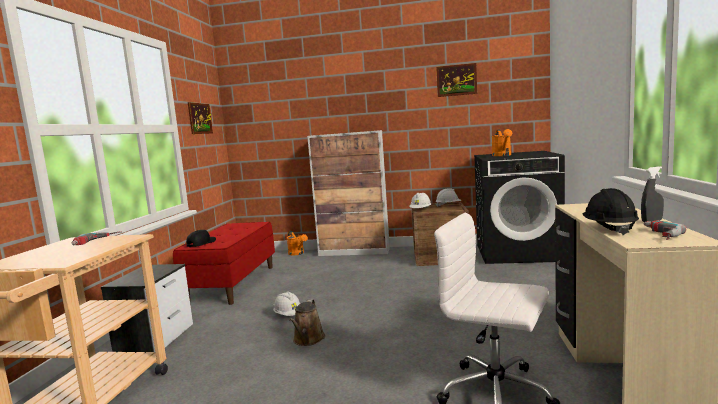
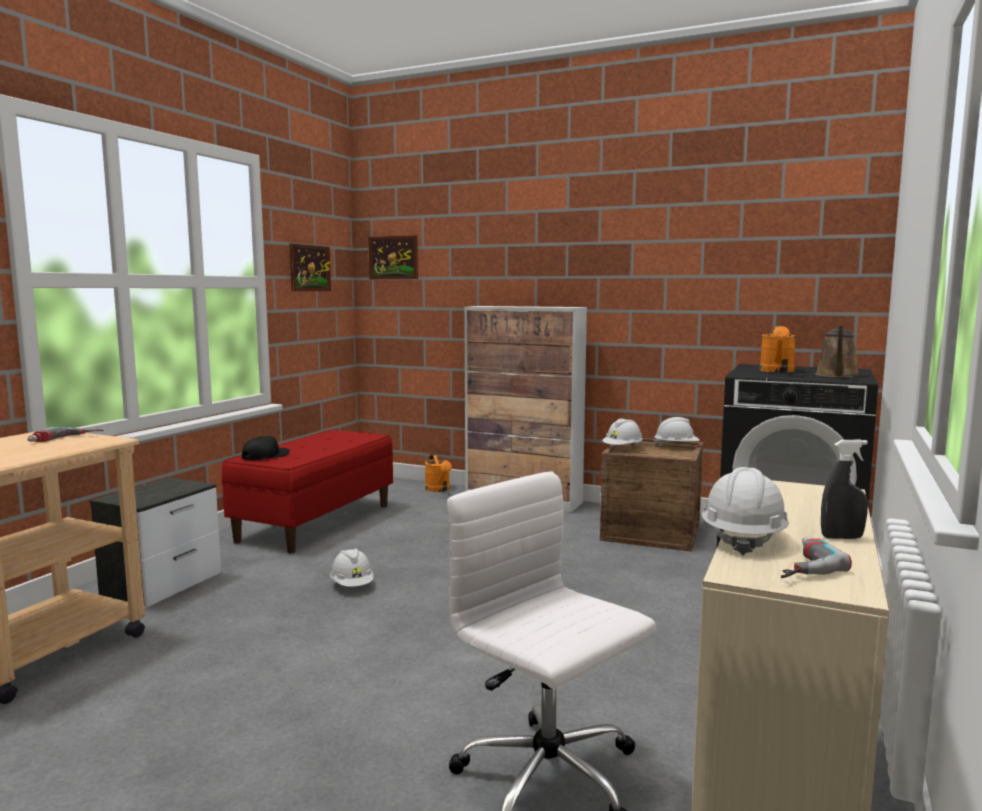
camera: 15 degrees right, 0 degrees up
brown watering can [289,299,325,346] -> brown watering can moved to [815,326,860,378]
picture [436,63,477,97] -> picture moved to [368,235,418,279]
black hard hat [582,188,639,235] -> white hard hat [702,467,789,556]

